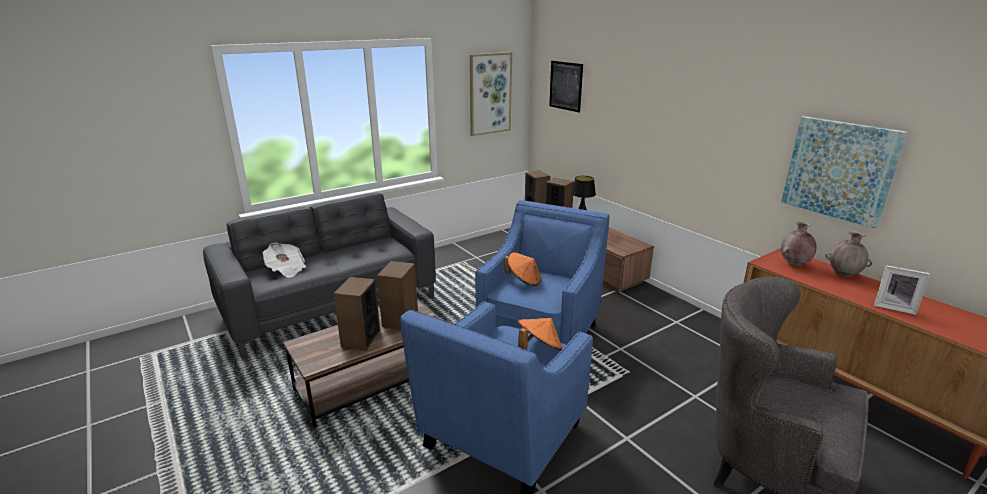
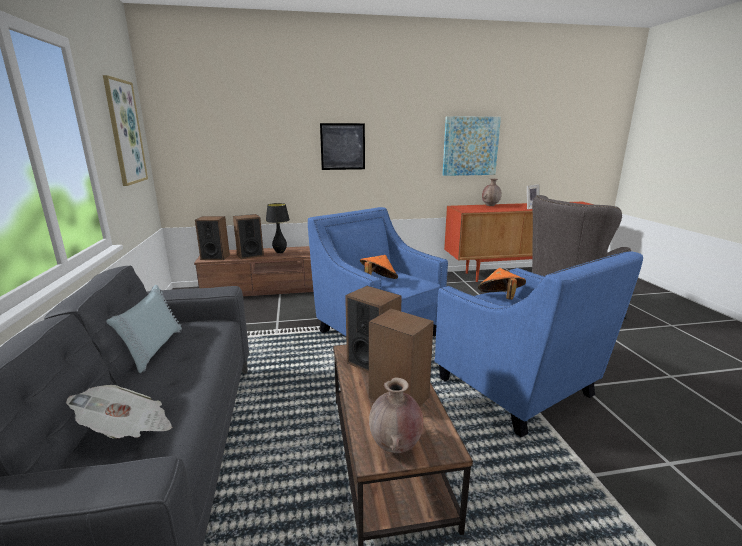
camera: 65 degrees left, 5 degrees down
picture [549,61,583,112] -> picture moved to [320,123,365,170]
brown vase [781,221,817,266] -> brown vase moved to [369,377,423,453]
none -> blue pillow [106,285,182,373]

